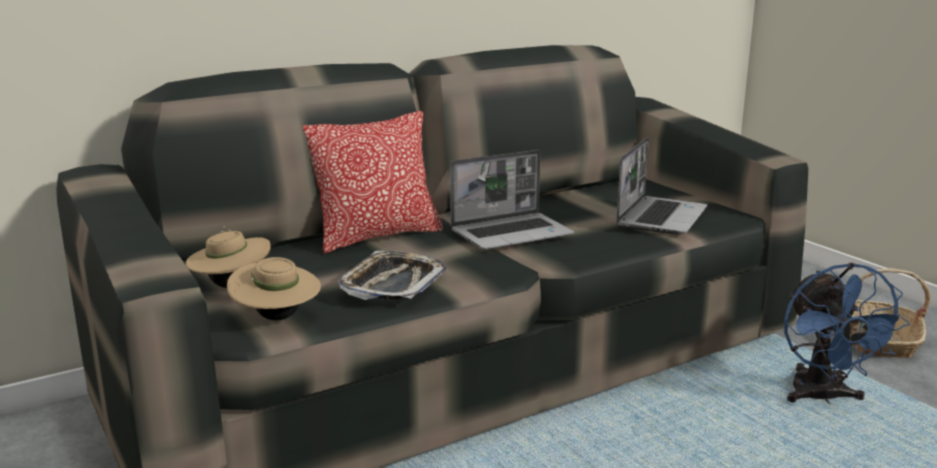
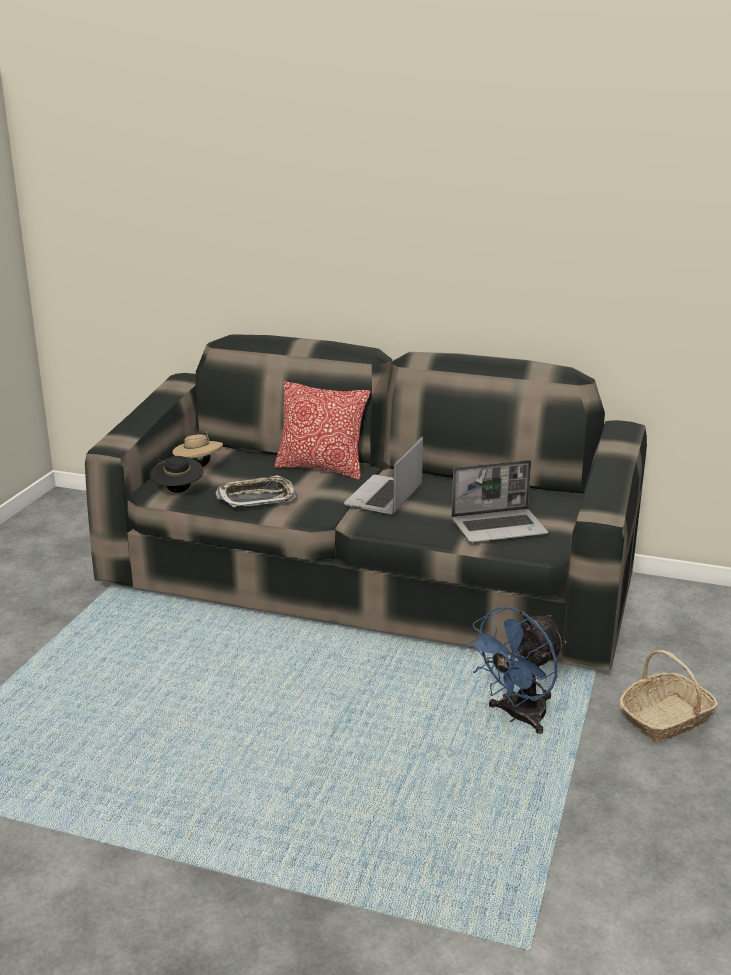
camera: 50 degrees right, 5 degrees up
beige hat [227,257,321,320] -> black hat [150,456,204,493]
laptop [450,150,574,250] -> laptop turned 90 degrees clockwise [344,437,423,515]

